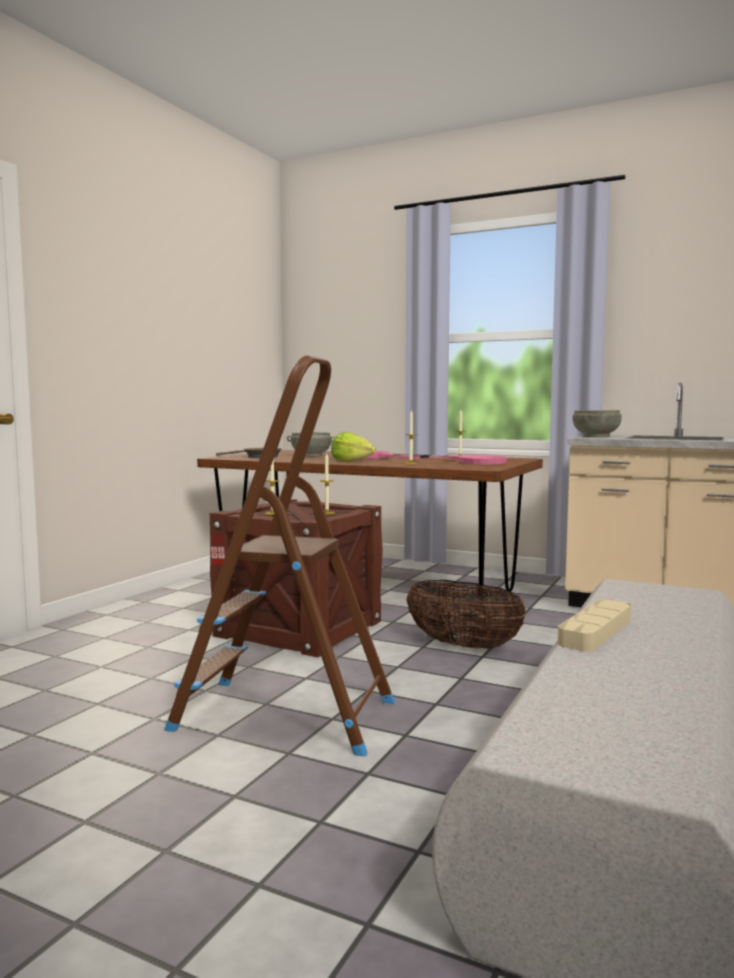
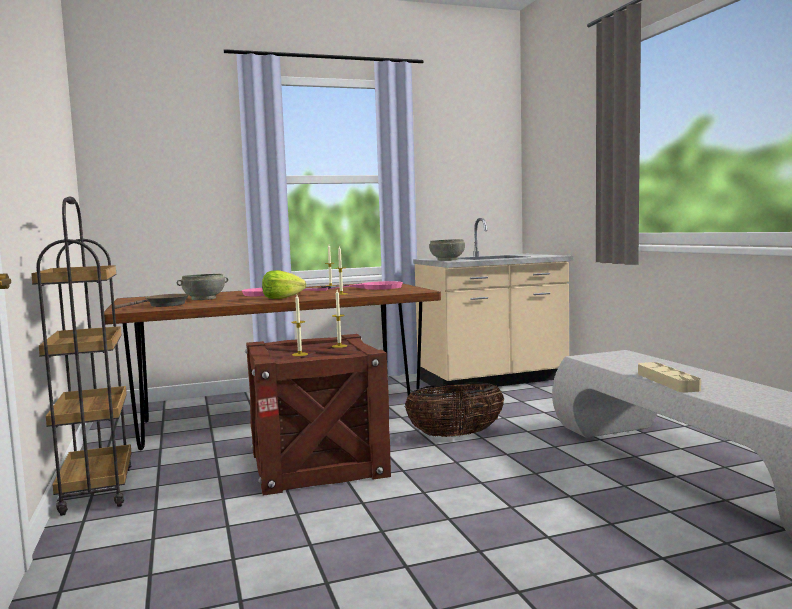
camera: 45 degrees left, 0 degrees up
brown step ladder [164,355,395,756] -> none
none -> brown cart [31,196,132,516]

